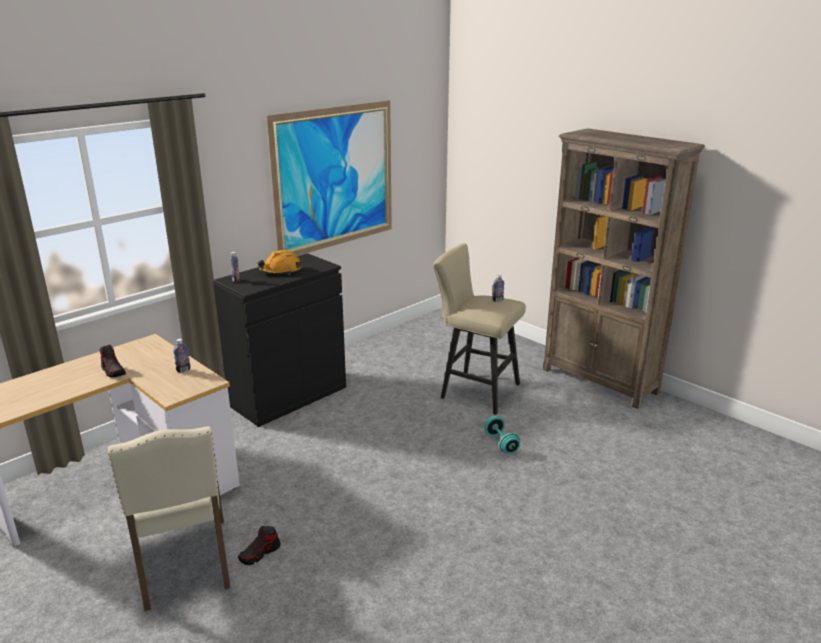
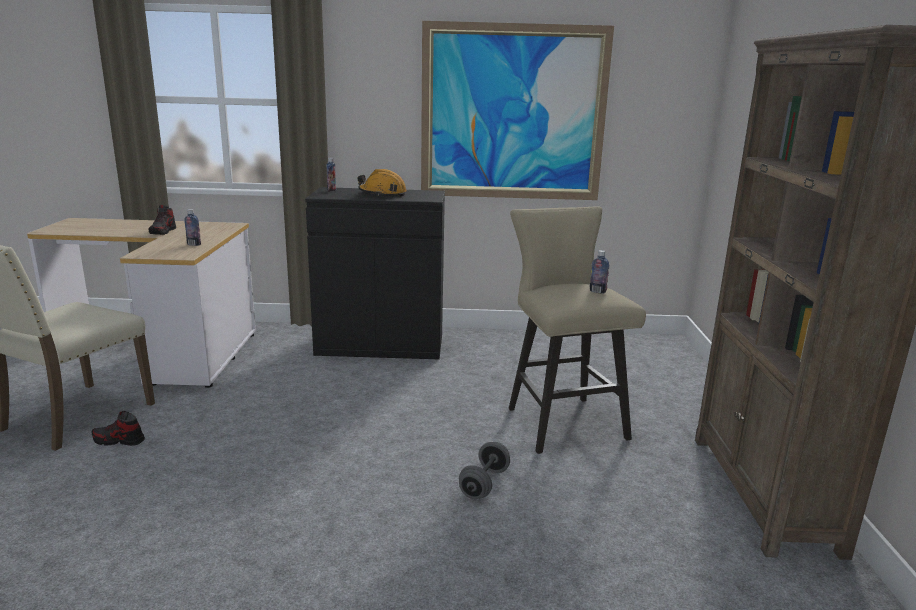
camera: 45 degrees right, 5 degrees down
turquoise dumbbell [485,416,520,454] -> grey dumbbell [459,442,510,499]

